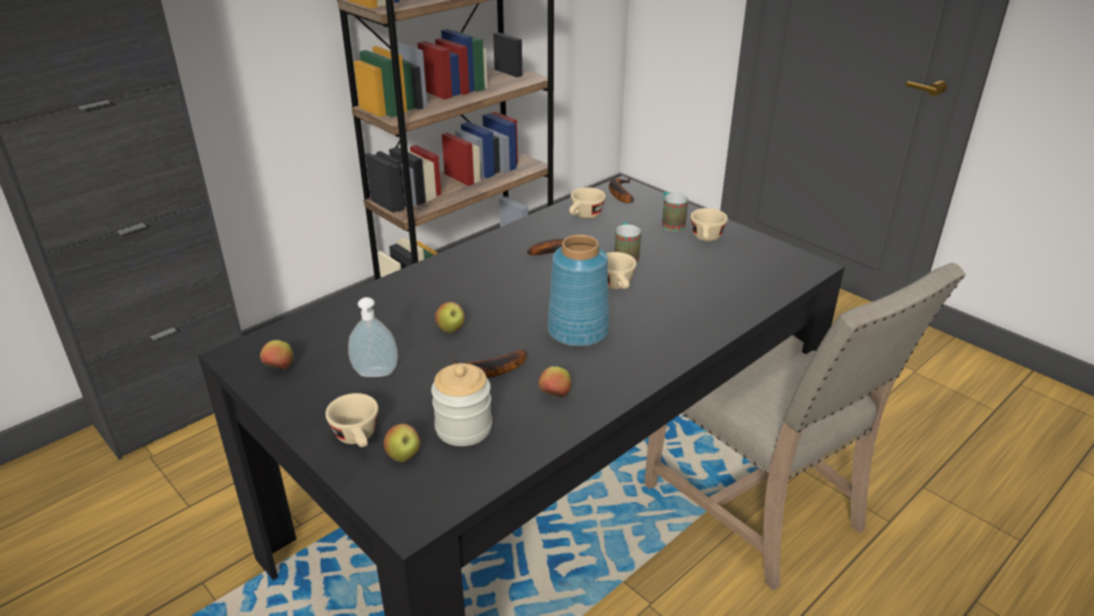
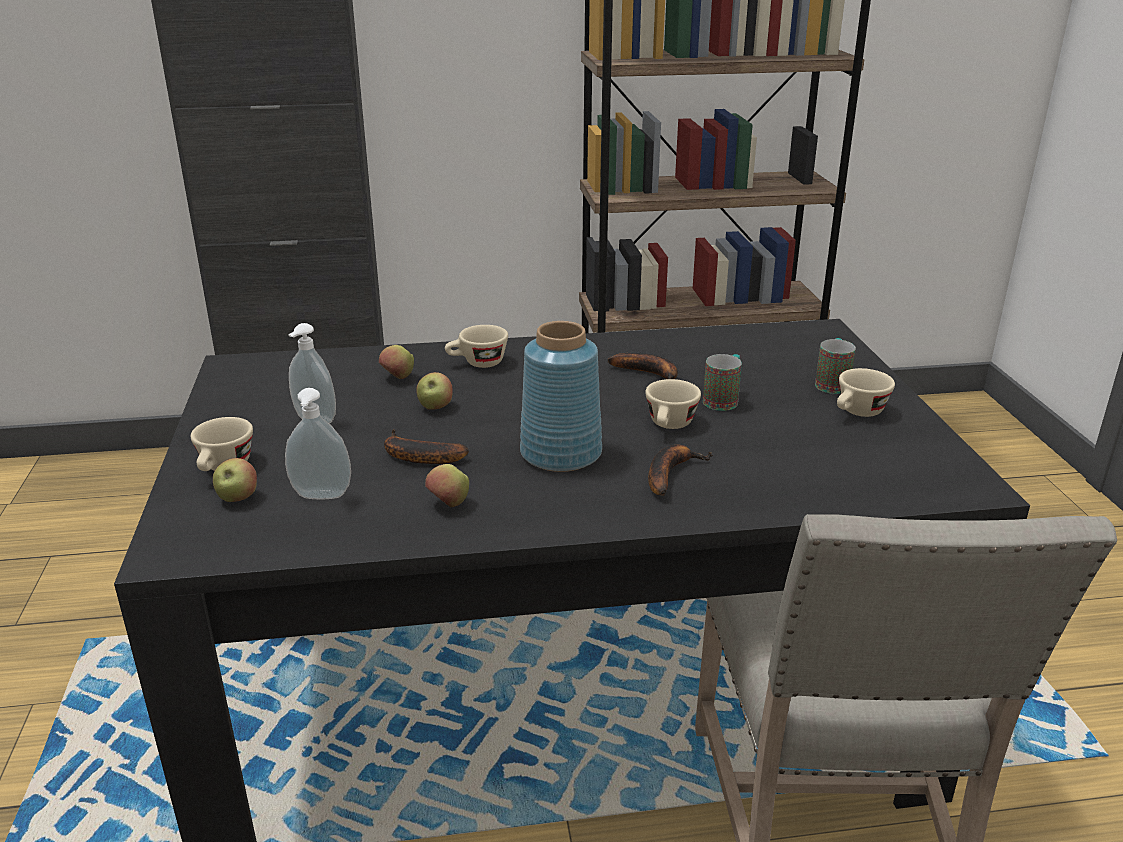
camera: 35 degrees right, 5 degrees down
apple [260,340,293,369] -> apple moved to [379,345,414,379]
jar [431,363,492,446] -> soap dispenser [285,388,351,499]
beige cup [569,187,606,219] -> beige cup moved to [445,325,508,368]
banana [609,178,634,203] -> banana moved to [648,445,713,496]

